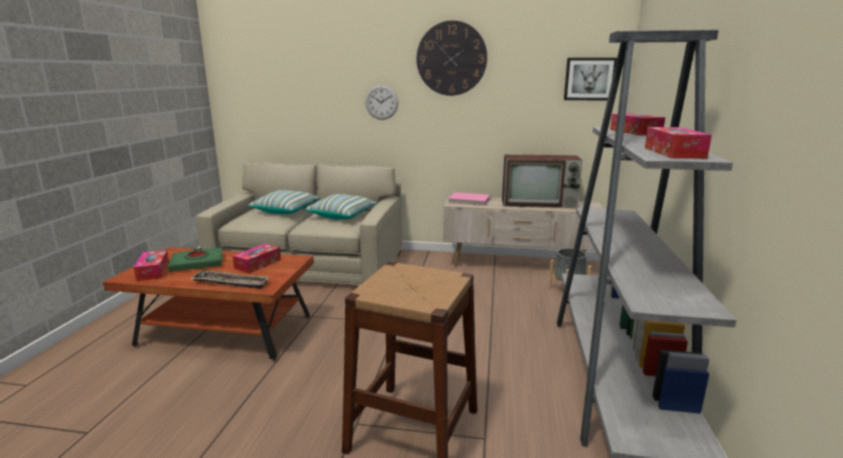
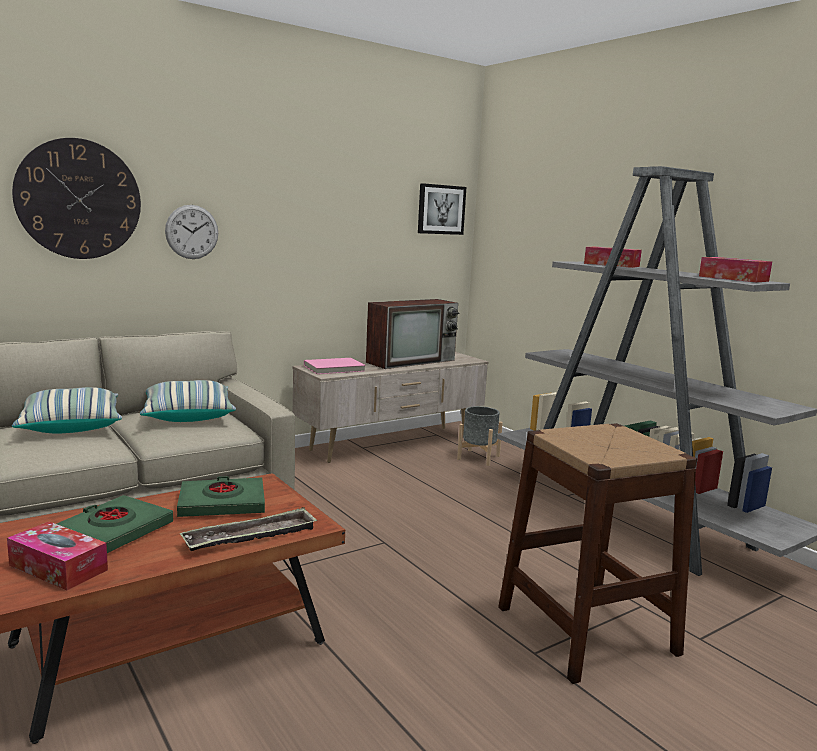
camera: 45 degrees left, 5 degrees down
tissue box [233,244,281,273] -> green book [177,476,265,517]
wall clock [417,20,487,96] -> wall clock moved to [12,138,141,259]

